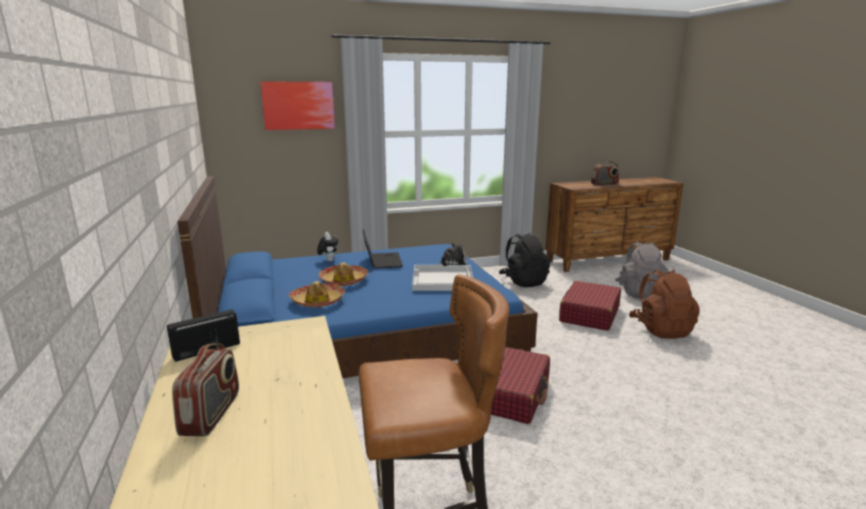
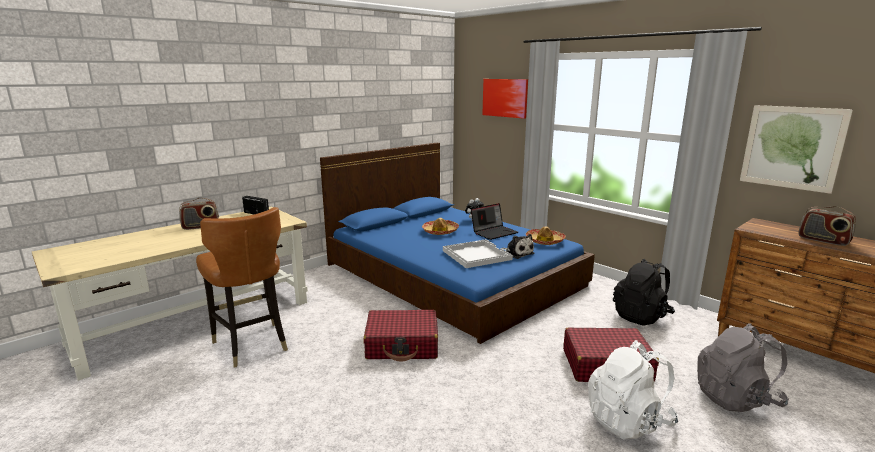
camera: 65 degrees right, 0 degrees up
hat [289,281,345,308] -> hat moved to [526,226,566,245]
brown backpack [629,270,700,339] -> white backpack [588,340,678,439]
none -> picture [740,105,853,194]

